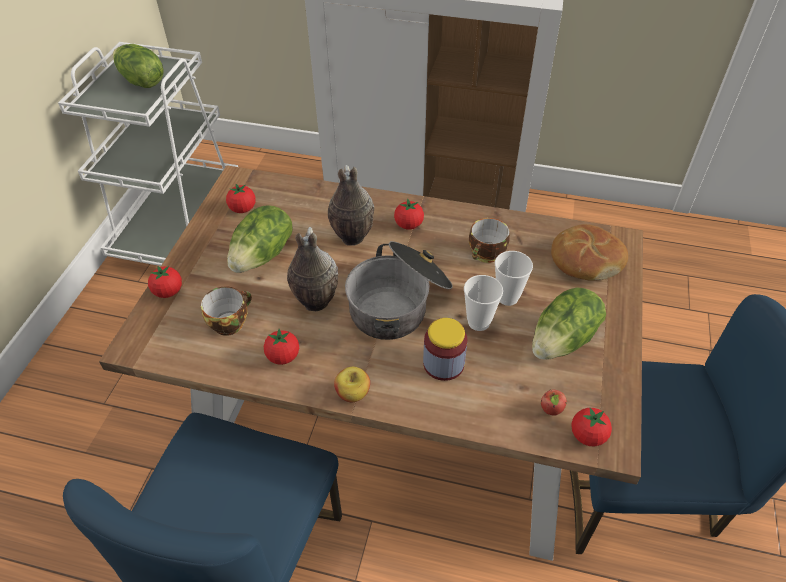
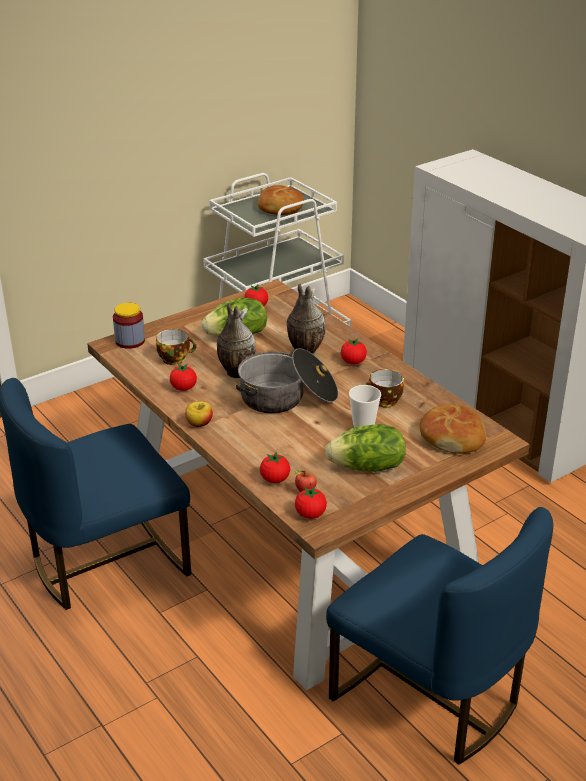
camera: 40 degrees right, 15 degrees down
lettuce [113,44,164,88] -> bread [257,185,304,215]
tomato [148,266,182,298] -> tomato moved to [260,452,290,483]
jar [423,318,467,381] -> jar moved to [113,303,145,349]
cup [464,275,503,331] -> none

